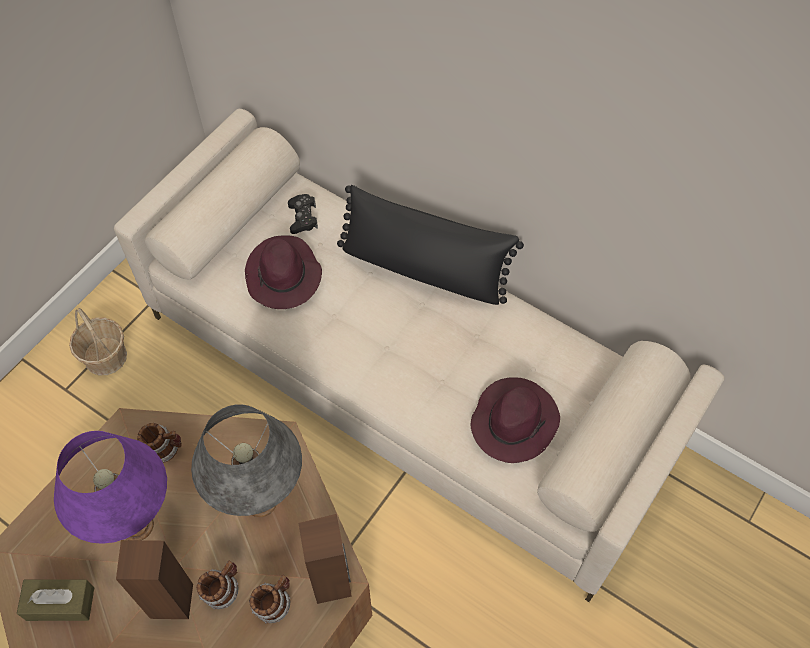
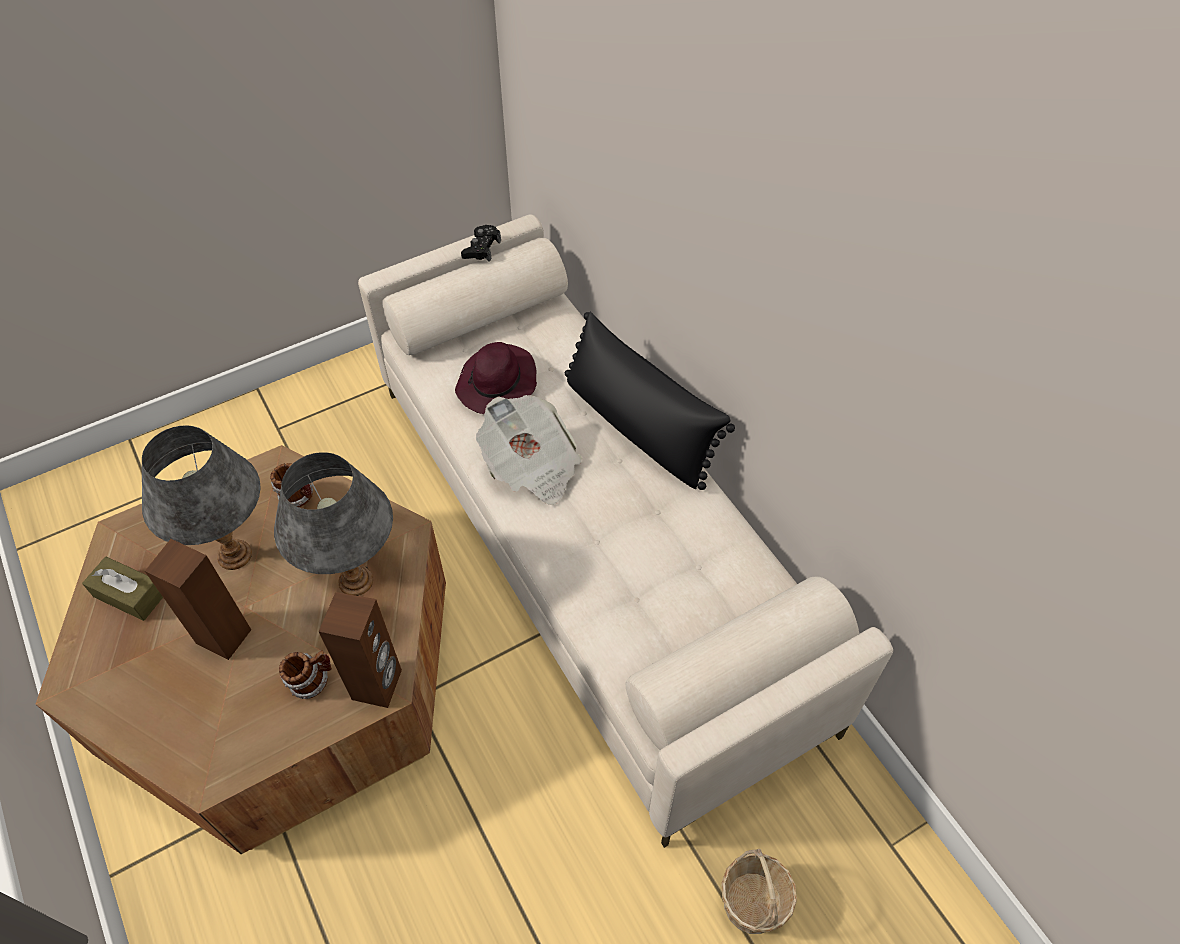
camera: 25 degrees right, 5 degrees down
purple table lamp [54,431,167,544] -> grey table lamp [142,425,261,570]
basket [69,308,127,375] -> basket moved to [721,849,797,934]
mug [197,560,239,610] -> none
black game controller [288,194,318,234] -> black game controller moved to [461,225,501,262]
purple hat [470,377,560,463] -> none
none -> newspaper [476,395,582,505]

